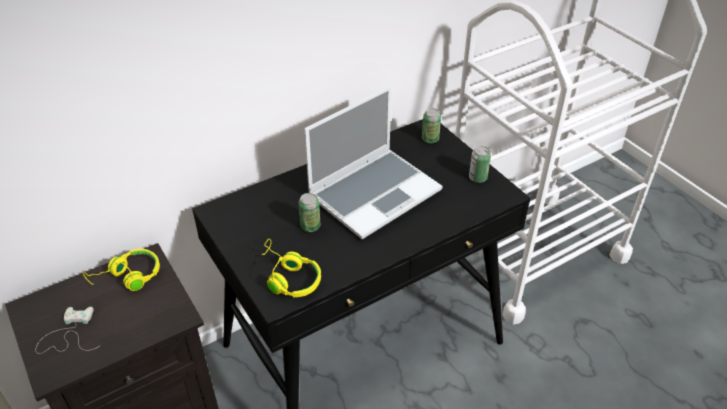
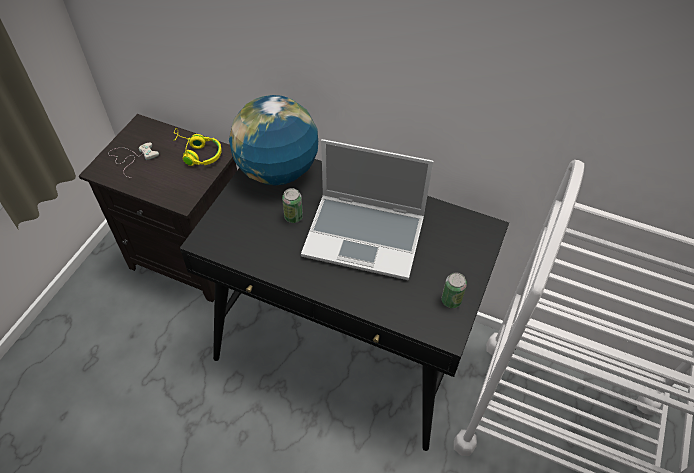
camera: 55 degrees right, 10 degrees up
yellow headphones [261,239,321,297] -> none
can [422,108,441,143] -> none
none -> globe [229,95,318,186]

